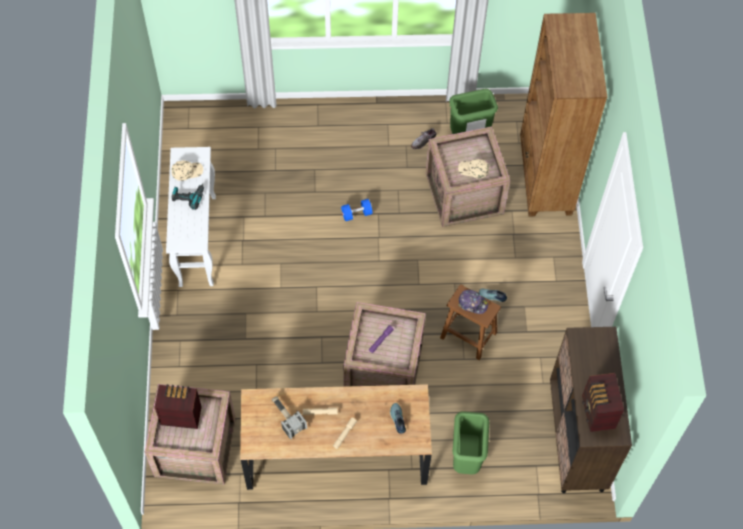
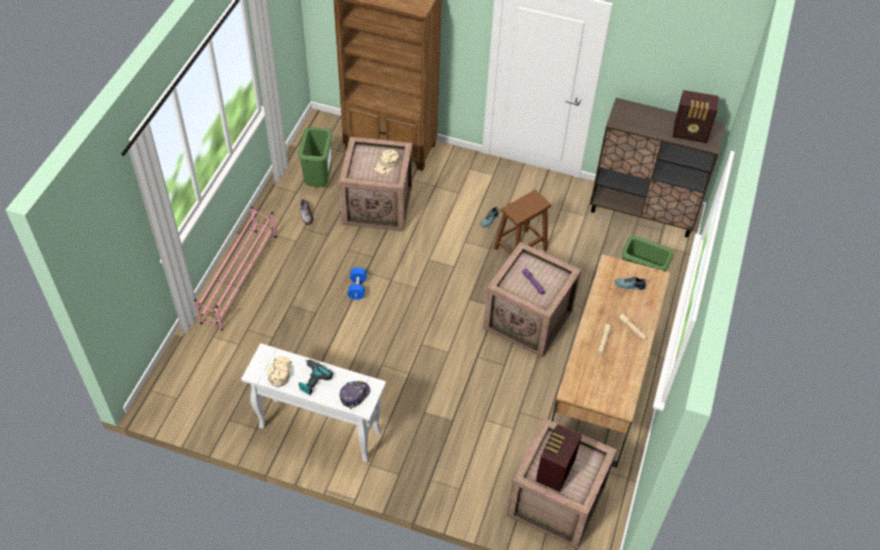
camera: 70 degrees left, 10 degrees down
hammer [272,396,307,439] -> none
cap [458,290,488,314] -> cap moved to [340,381,370,409]
none -> pink shoe rack [194,206,277,330]

